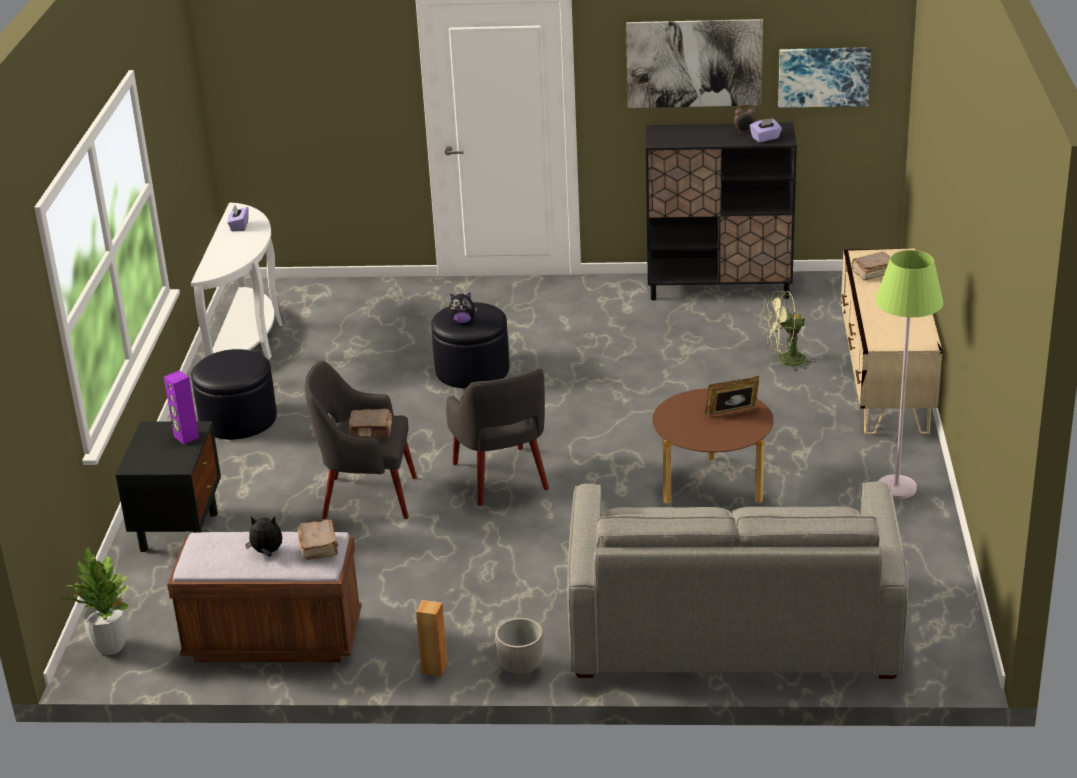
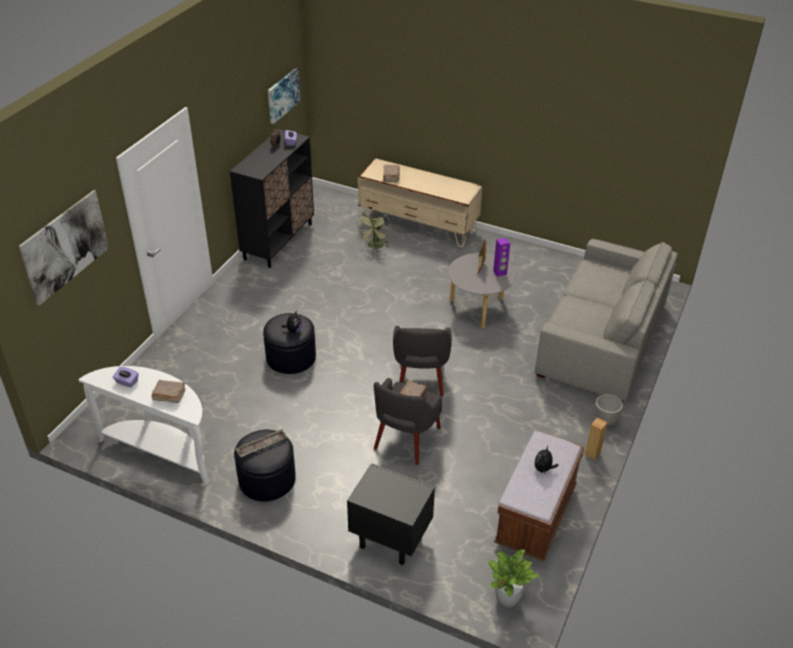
camera: 70 degrees left, 10 degrees up
purple speaker [164,370,199,444] -> purple speaker moved to [493,238,510,276]
brown book [298,519,338,560] -> brown book moved to [151,380,185,403]
grey armchair [446,368,549,506] -> grey armchair turned 90 degrees clockwise [393,326,452,397]
picture [626,19,763,108] -> picture moved to [19,190,109,306]
brown coffee table [652,388,774,504] -> grey coffee table [448,253,515,328]
green floor lamp [875,250,943,499] -> none
none -> tray [236,429,288,457]

